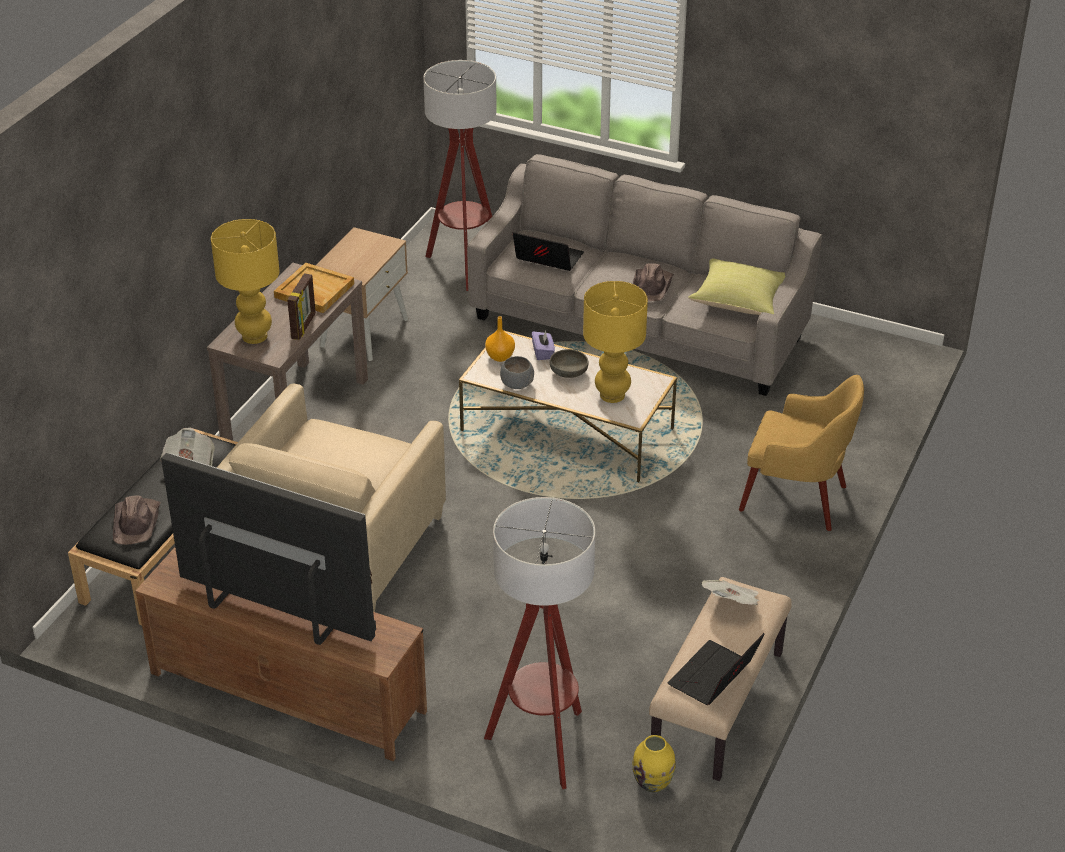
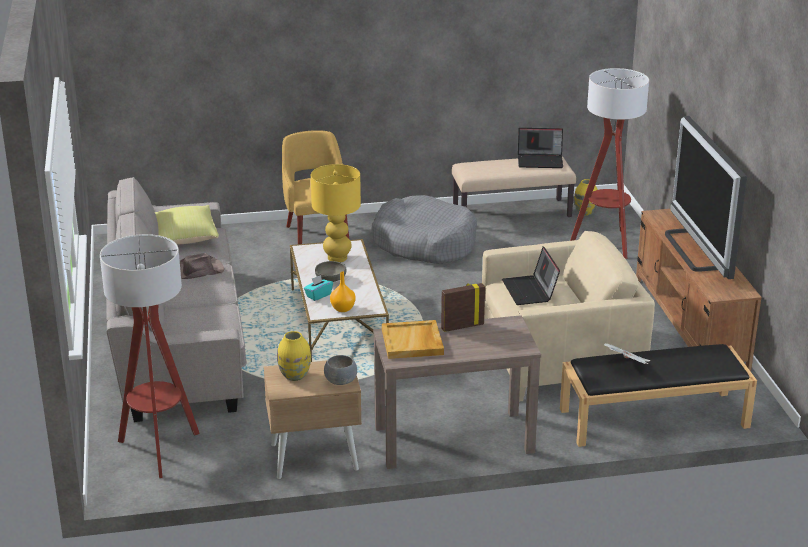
camera: 125 degrees left, 10 degrees down
brown hat [113,495,161,545] -> none
yellow table lamp [211,219,280,344] -> none
grey bowl [500,356,534,389] -> grey bowl moved to [324,355,357,385]
laptop [513,232,584,271] -> laptop moved to [502,246,560,305]
purple tissue box [532,331,555,360] -> turquoise tissue box [304,275,333,301]
newspaper [702,580,759,605] -> none
none -> yellow vase [277,331,311,381]
none -> grey dog bed [371,195,477,264]

